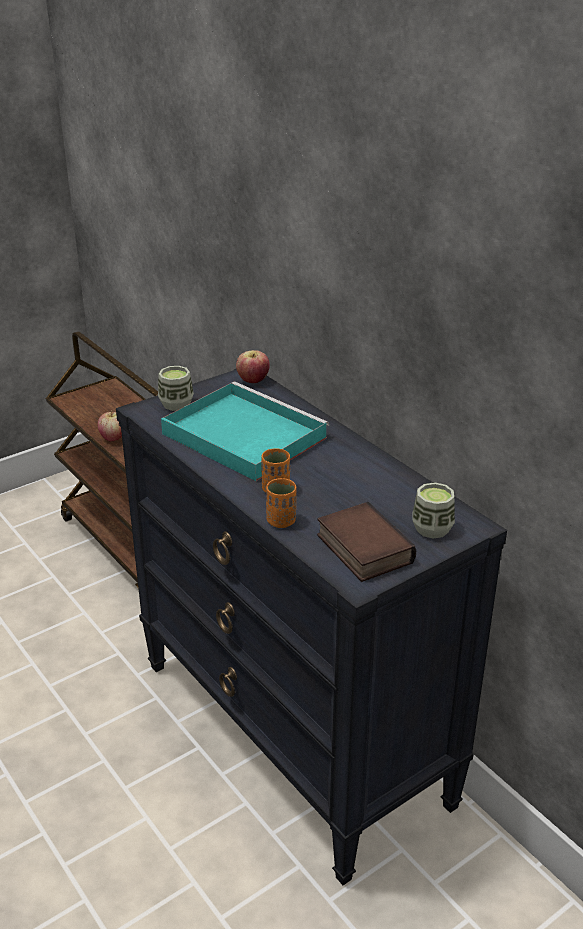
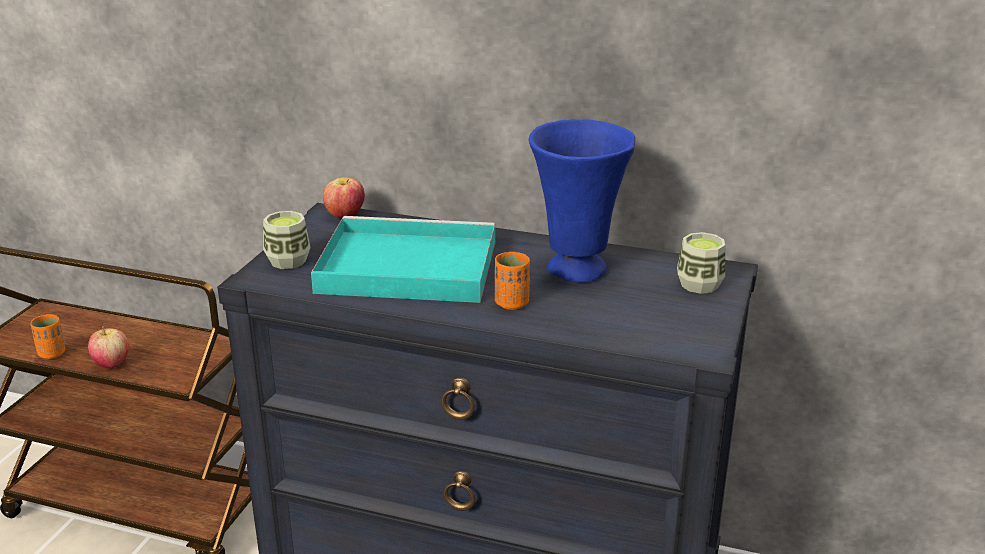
camera: 35 degrees left, 5 degrees down
orange cup [266,478,296,528] -> orange cup moved to [30,314,65,359]
book [317,502,416,582] -> none
none -> blue vase [529,119,635,283]

